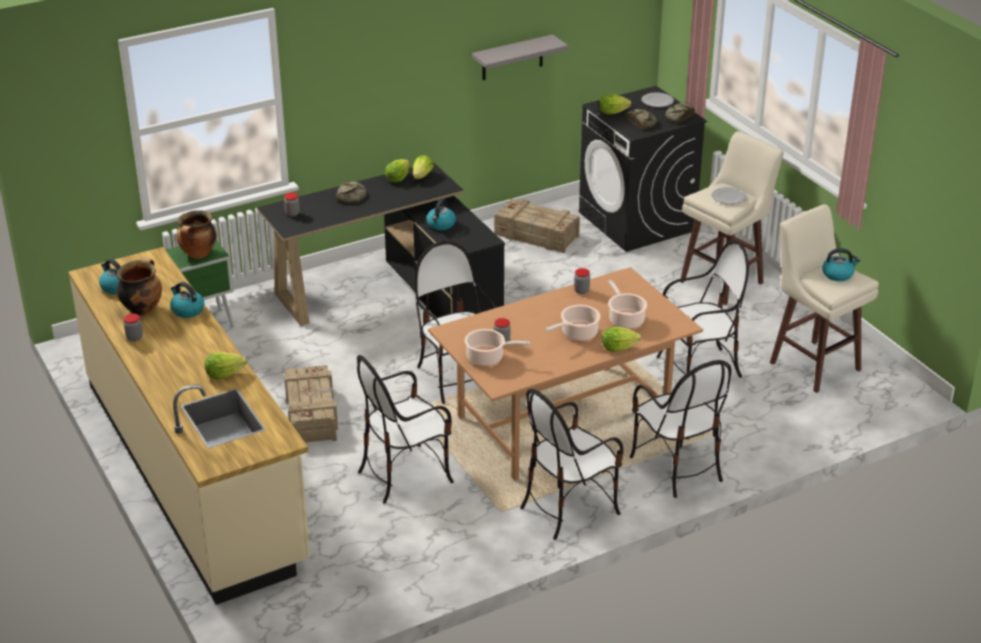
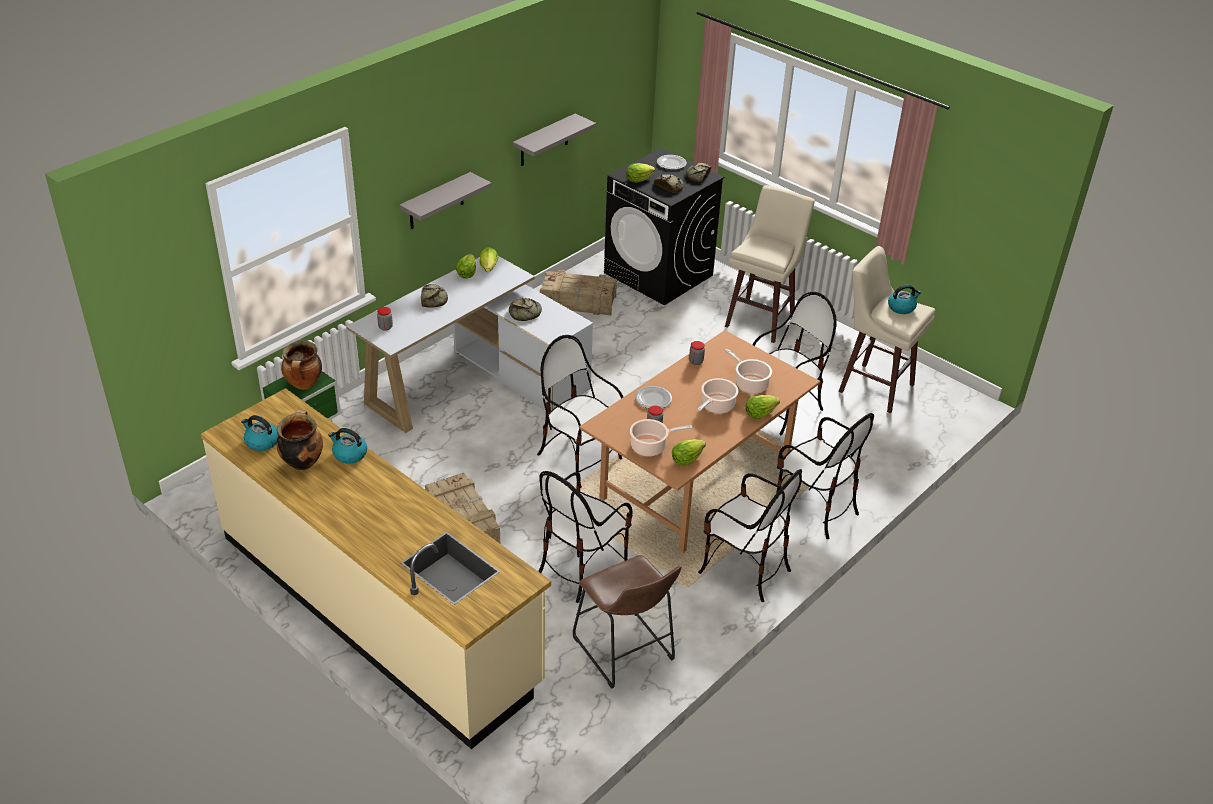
camera: 20 degrees left, 5 degrees up
jar [124,314,143,341] -> none
lettuce [205,352,247,379] -> lettuce moved to [672,439,706,466]
black desk [257,162,505,326] -> white desk [346,256,593,433]
kettle [427,198,456,230] -> bread [509,298,542,321]
chair [520,389,623,540] -> chair turned 90 degrees counterclockwise [698,469,802,602]
plate [712,187,747,205] -> plate moved to [635,386,672,409]
none -> grey shelf [399,172,492,229]
none -> brown stool [573,555,681,689]

